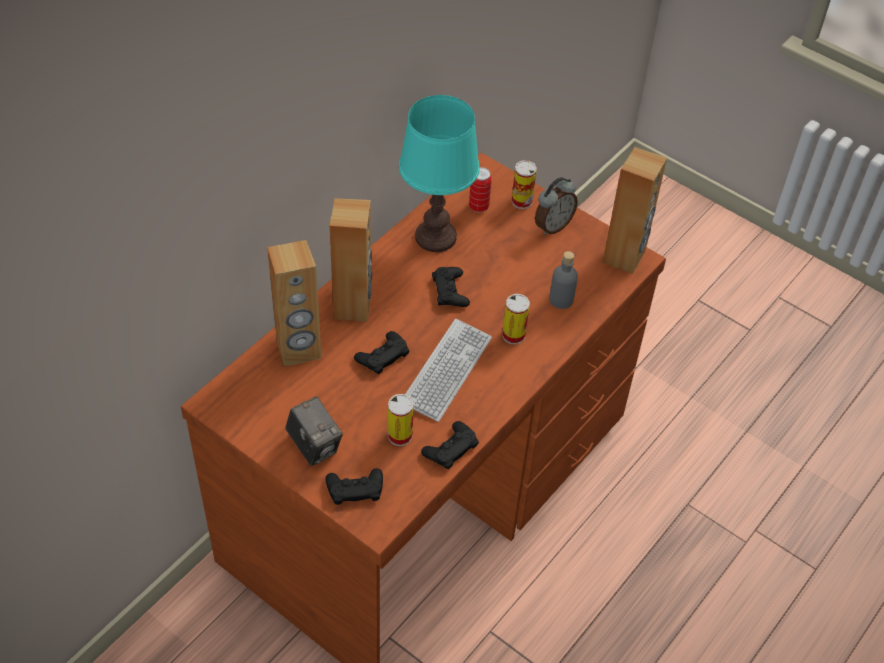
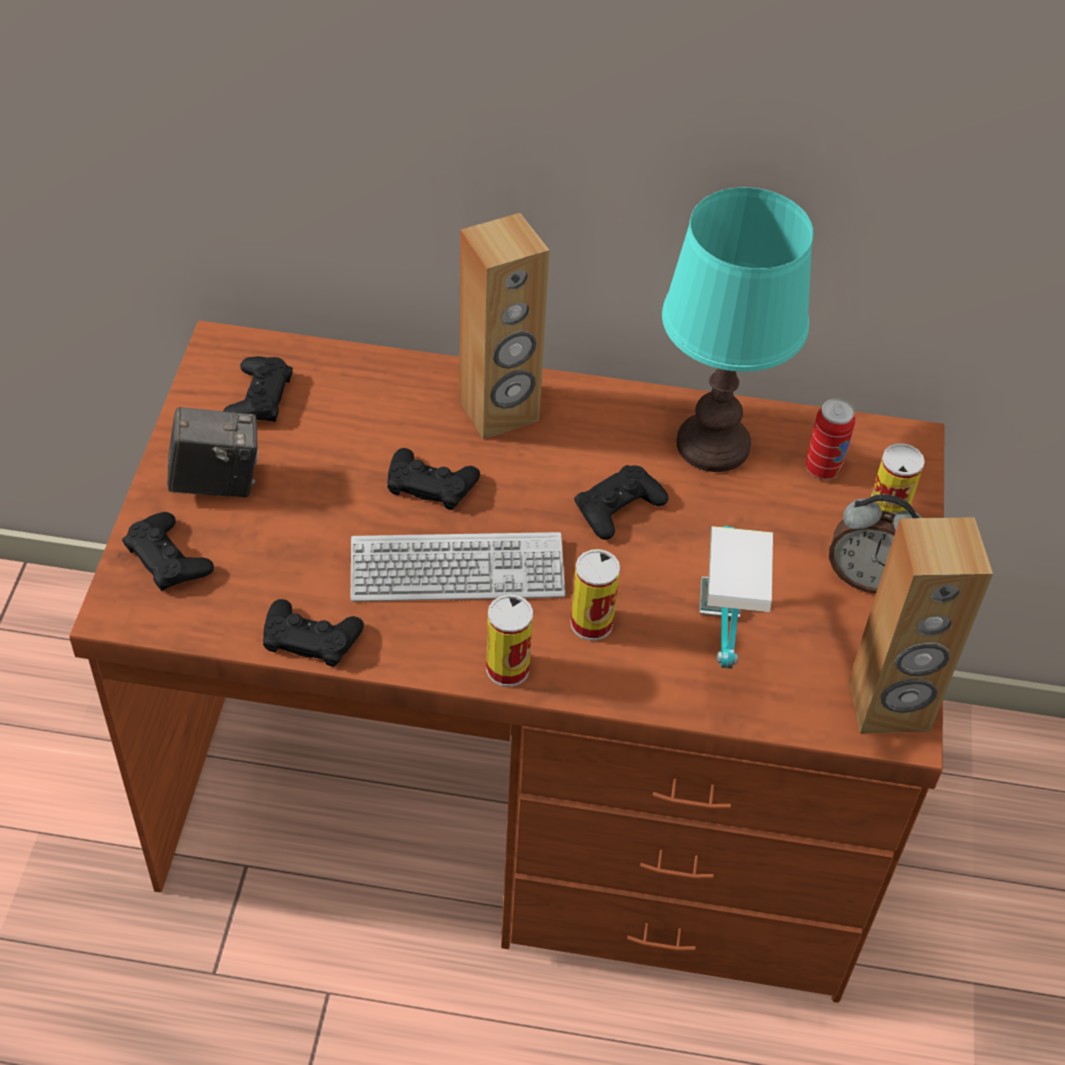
camera: 60 degrees right, 0 degrees up
brown speaker [267,240,322,367] -> none
camera [285,396,343,466] -> camera turned 120 degrees counterclockwise [167,407,258,497]
can [388,394,414,446] -> can moved to [486,594,533,687]
grey bottle [549,251,578,309] -> table lamp [699,526,773,669]
none -> black game controller [223,356,293,422]

